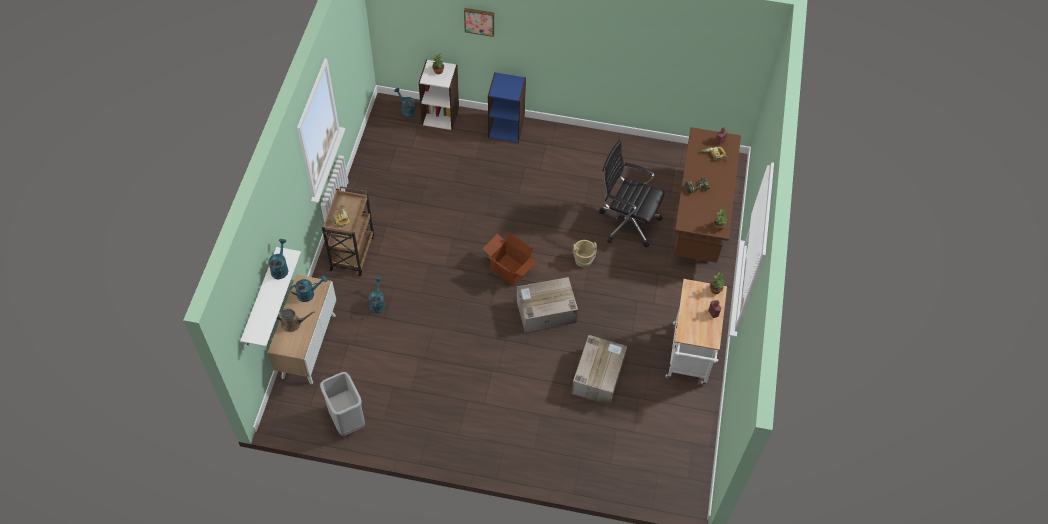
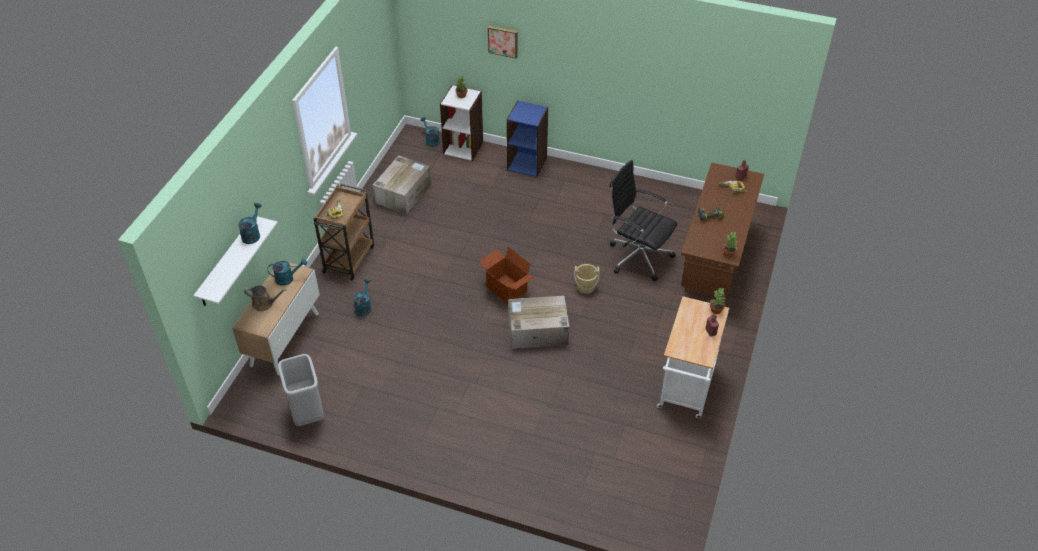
camera: 10 degrees right, 10 degrees down
cardboard box [571,335,627,405] -> cardboard box moved to [373,155,431,214]

